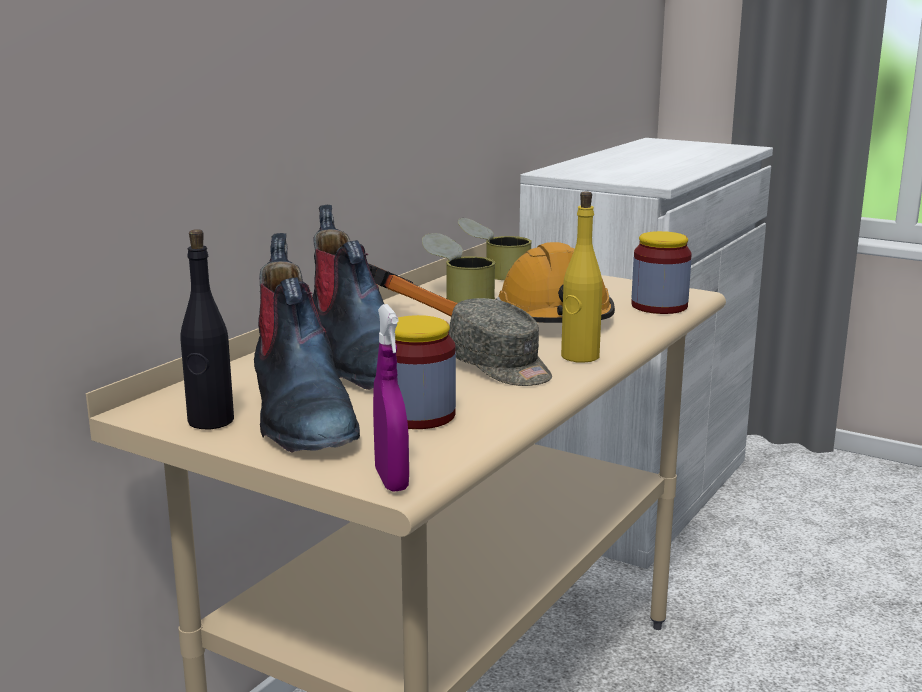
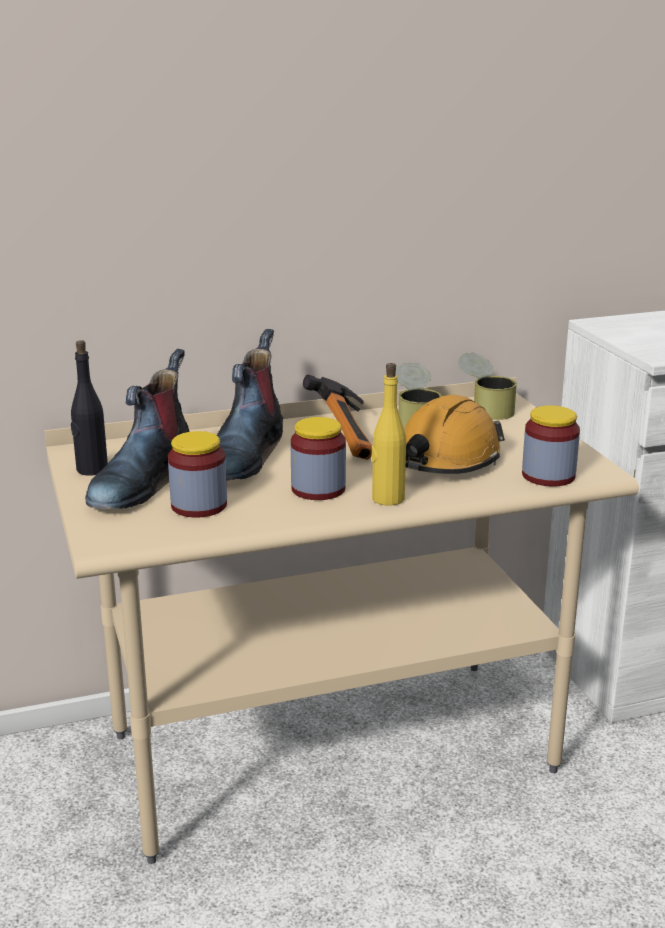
camera: 40 degrees right, 5 degrees up
purple spray bottle [373,304,409,492] -> none
grey cap [449,298,552,386] -> jar [291,417,346,500]

